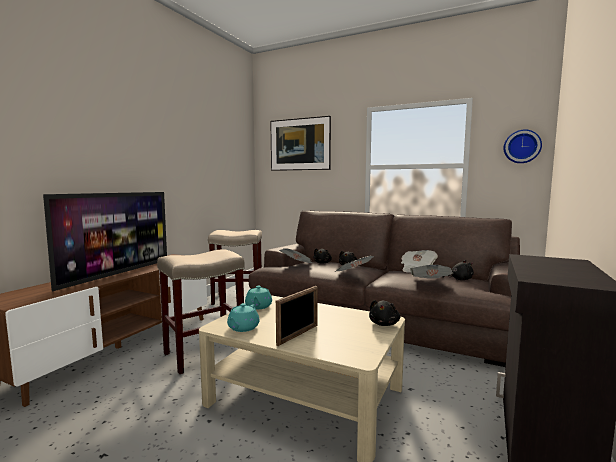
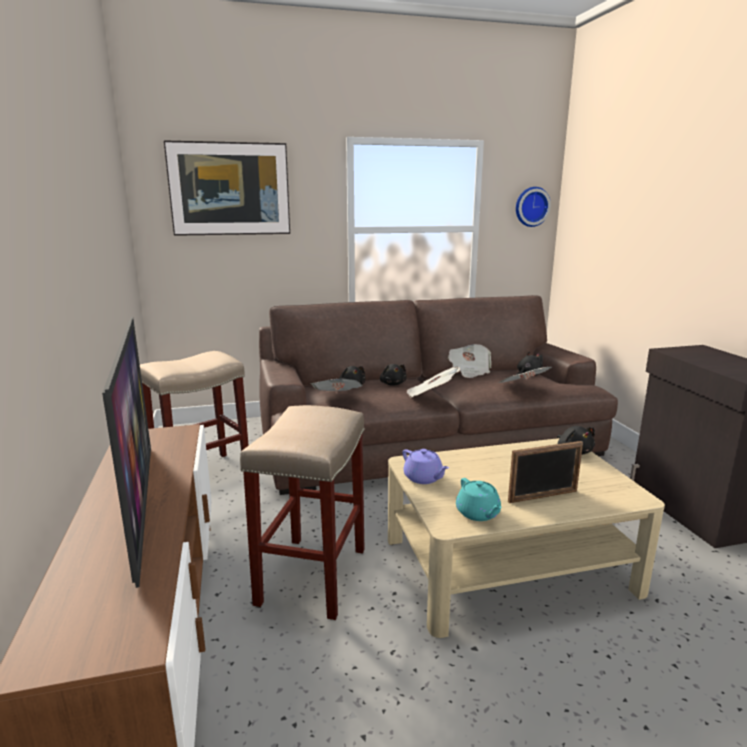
camera: 40 degrees left, 10 degrees up
turquoise teapot [245,286,272,309] -> purple teapot [402,449,449,484]
picture frame [276,286,318,346] -> picture frame turned 75 degrees clockwise [508,441,583,503]

